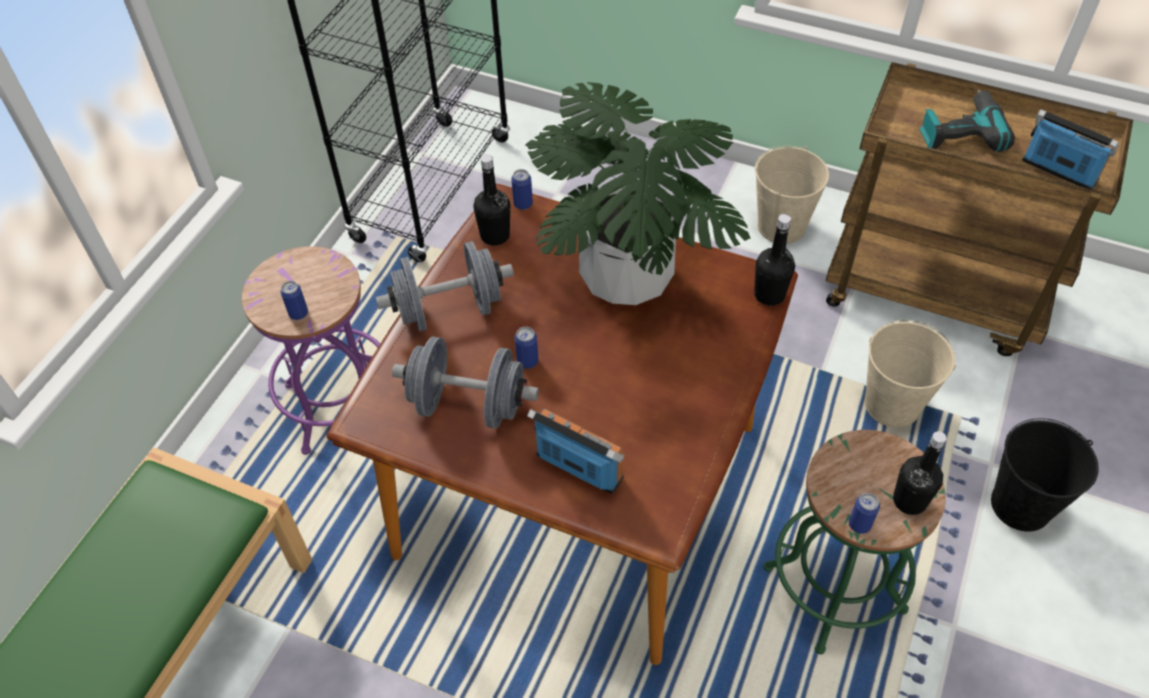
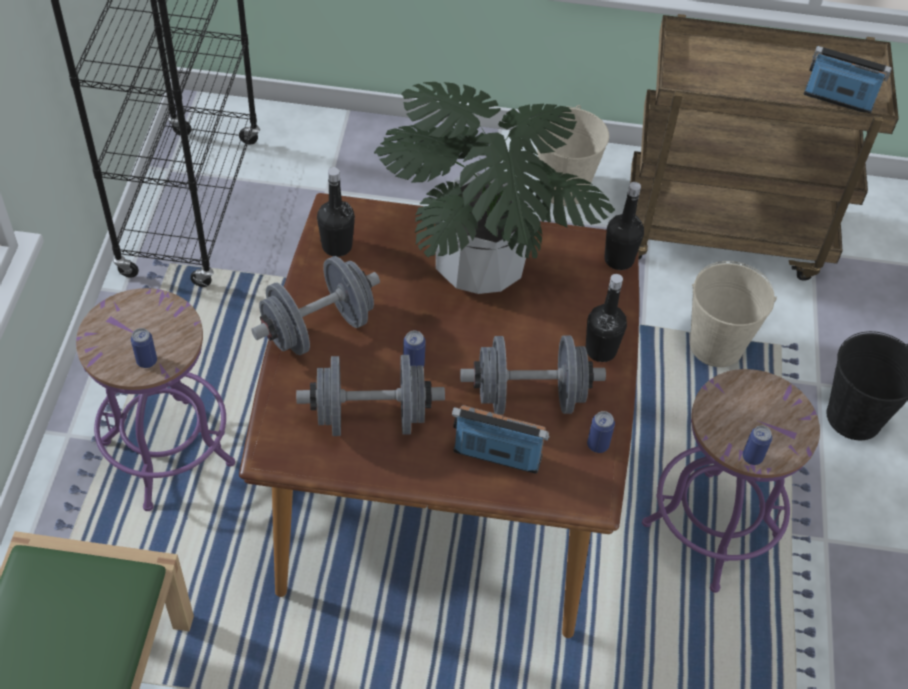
camera: 20 degrees left, 0 degrees up
can [511,169,533,210] -> can moved to [587,411,615,453]
green stool [763,430,946,654] -> purple stool [642,369,820,593]
black bottle [893,431,947,515] -> black bottle moved to [586,274,627,362]
power drill [919,89,1015,152] -> none
none -> grey dumbbell [460,335,606,414]

